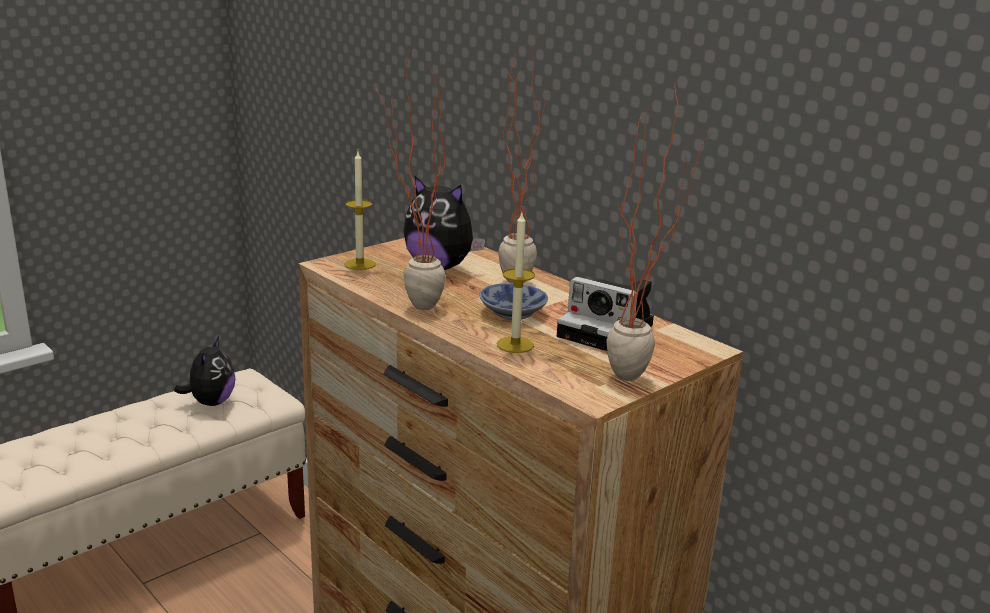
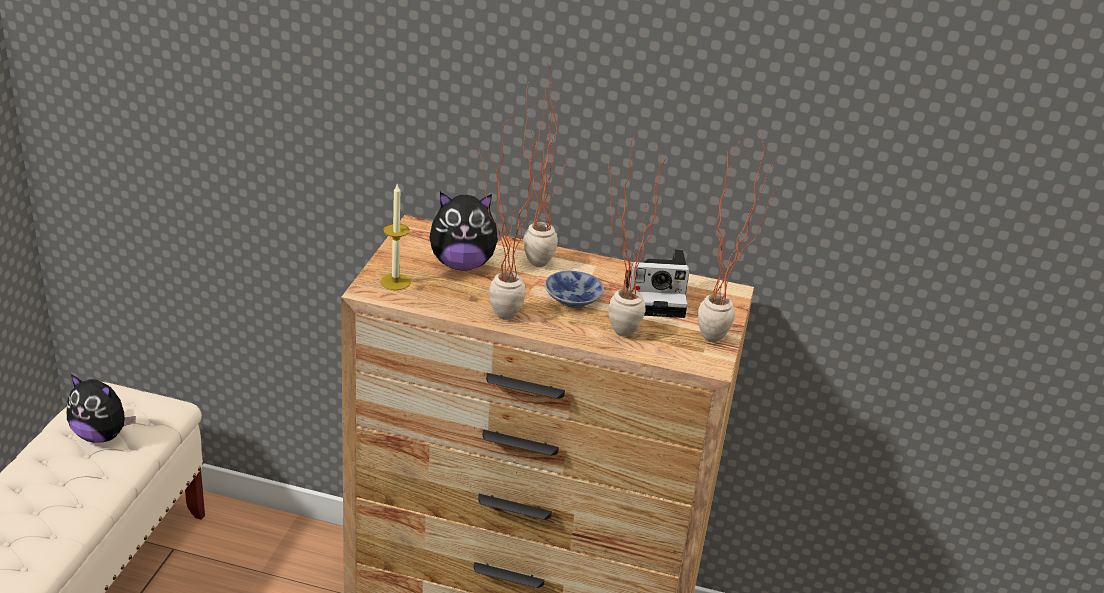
camera: 35 degrees left, 10 degrees up
plush toy [174,337,235,406] -> plush toy turned 135 degrees clockwise [67,374,136,443]
candle [497,213,535,353] -> potted plant [608,131,665,337]

